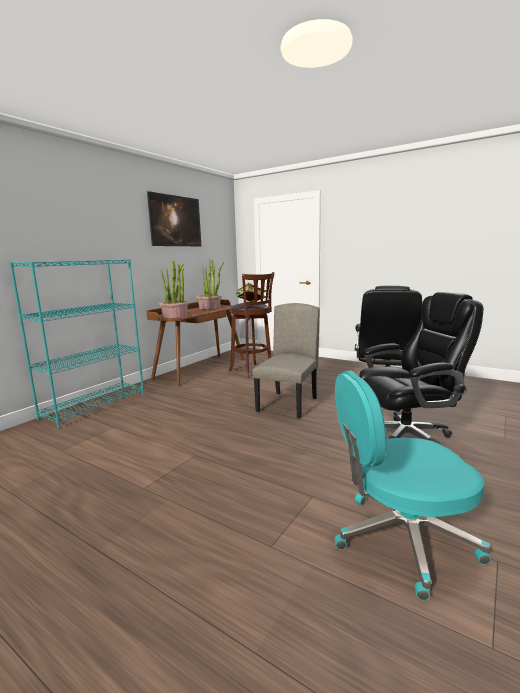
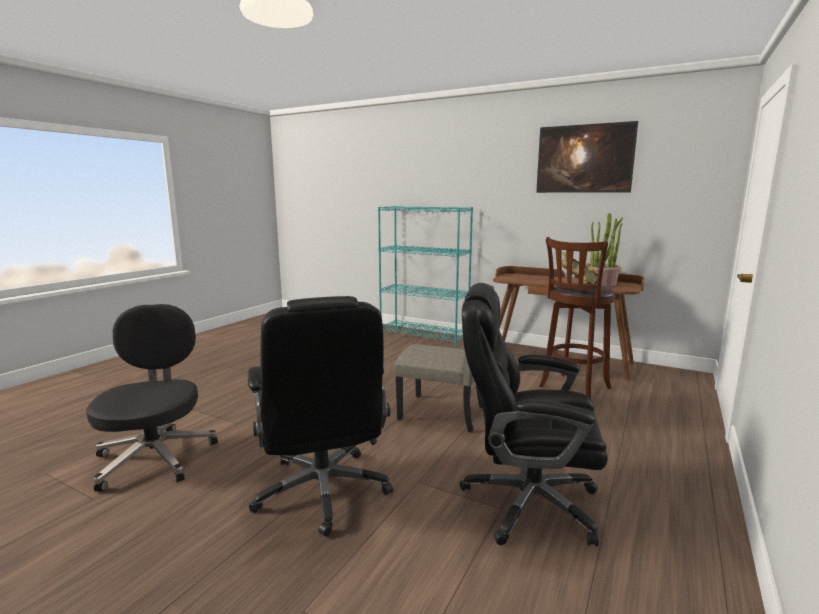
camera: 85 degrees right, 0 degrees up
potted plant [159,261,189,318] -> none
turquoise office chair [335,371,491,600] -> black office chair [86,304,218,492]

